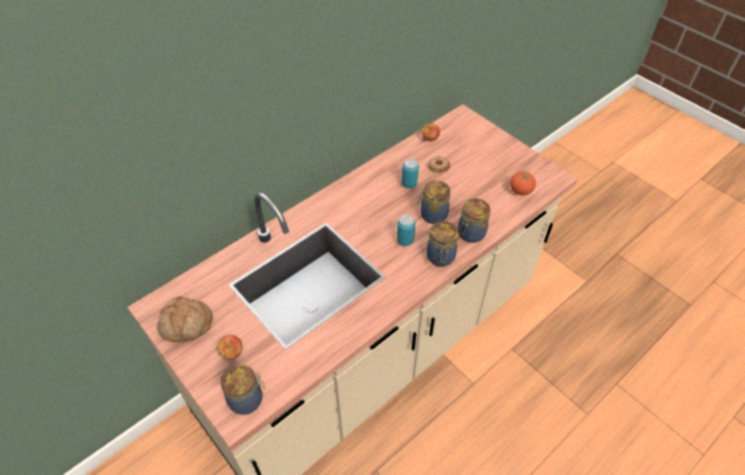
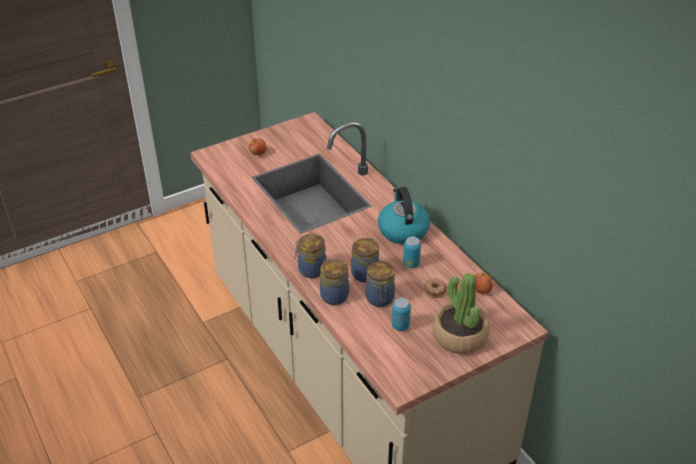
camera: 100 degrees right, 10 degrees down
bread [157,296,213,342] -> none
jar [221,364,265,415] -> jar moved to [365,261,395,307]
can [397,215,415,246] -> can moved to [392,297,411,331]
tomato [510,171,536,195] -> none
none -> kettle [378,187,430,244]
none -> potted plant [432,273,490,354]

